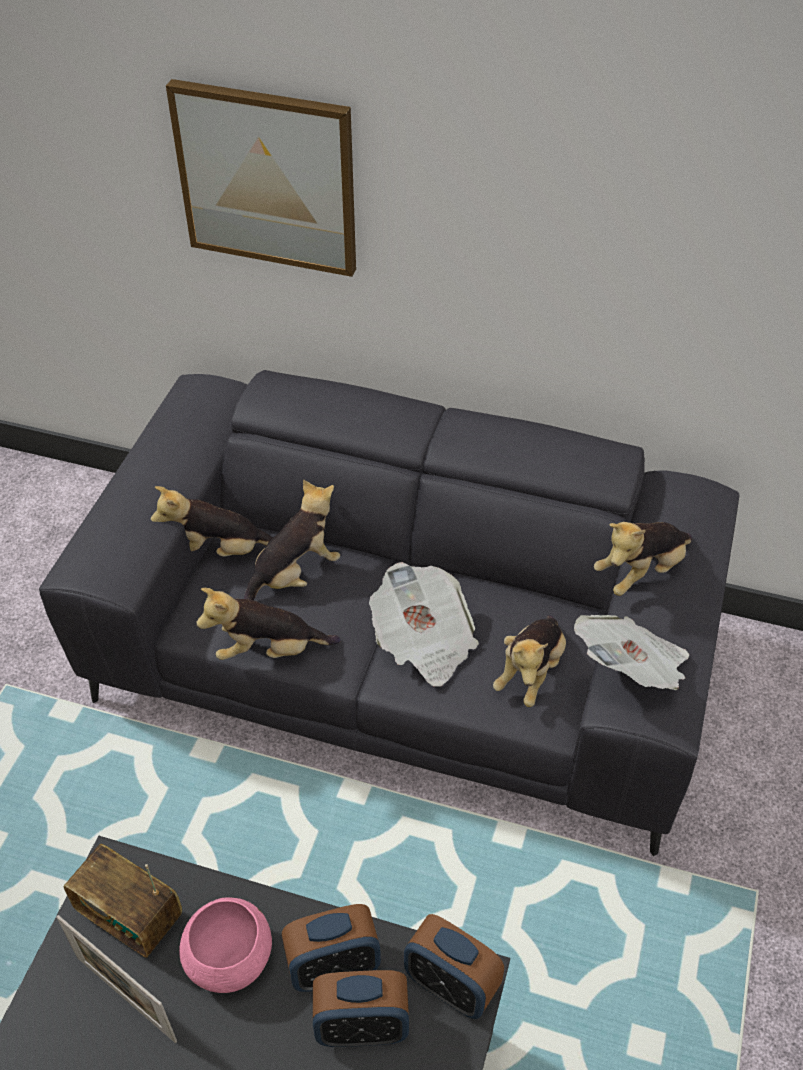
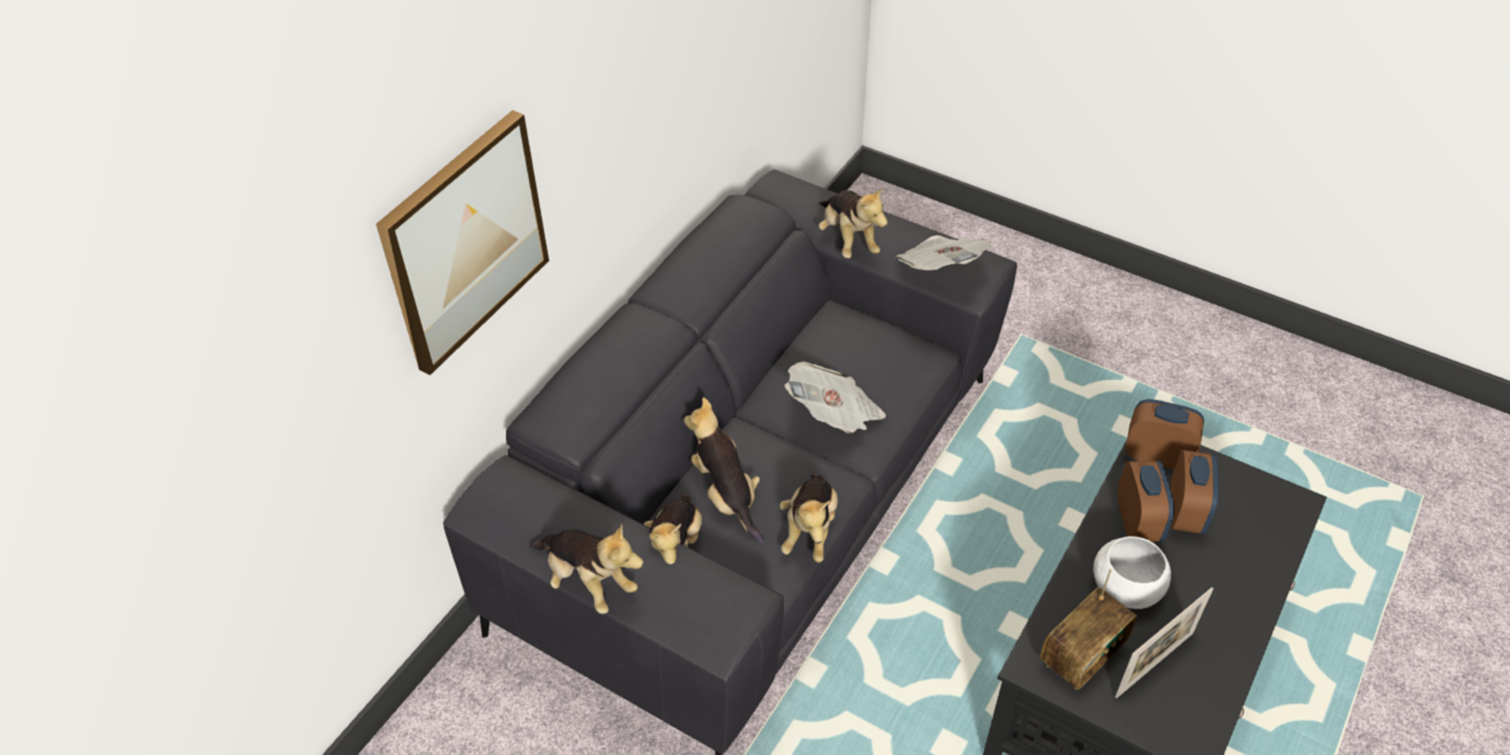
camera: 75 degrees left, 0 degrees up
pink bowl [179,897,272,993] -> white bowl [1093,536,1171,609]
alarm clock [404,914,504,1019] -> alarm clock turned 120 degrees counterclockwise [1125,399,1204,469]
plush toy [493,615,566,707] -> plush toy moved to [529,524,643,614]

